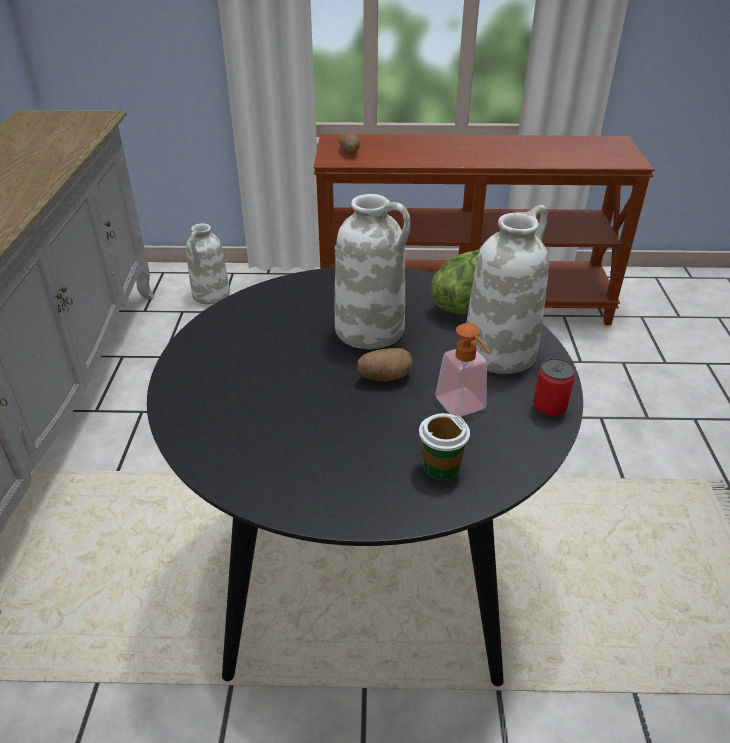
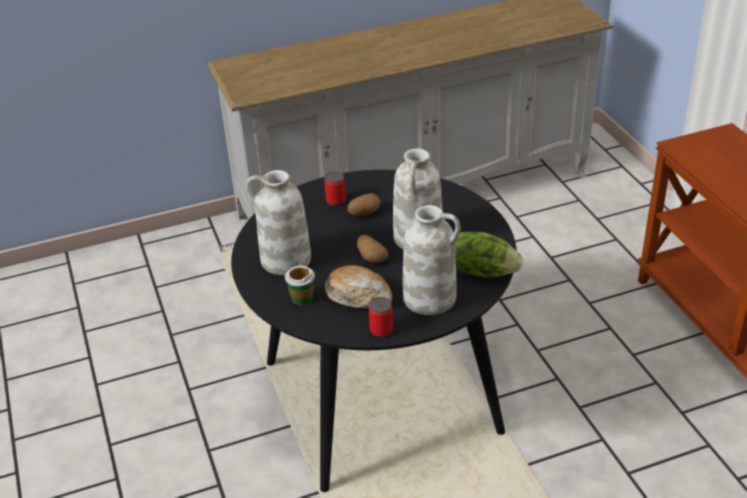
camera: 70 degrees right, 0 degrees up
white vase [186,223,230,304] -> white vase moved to [245,170,311,275]
potato [339,133,360,155] -> potato moved to [348,193,380,216]
soap dispenser [435,323,492,417] -> bread [325,265,392,309]
none -> can [324,172,346,206]

